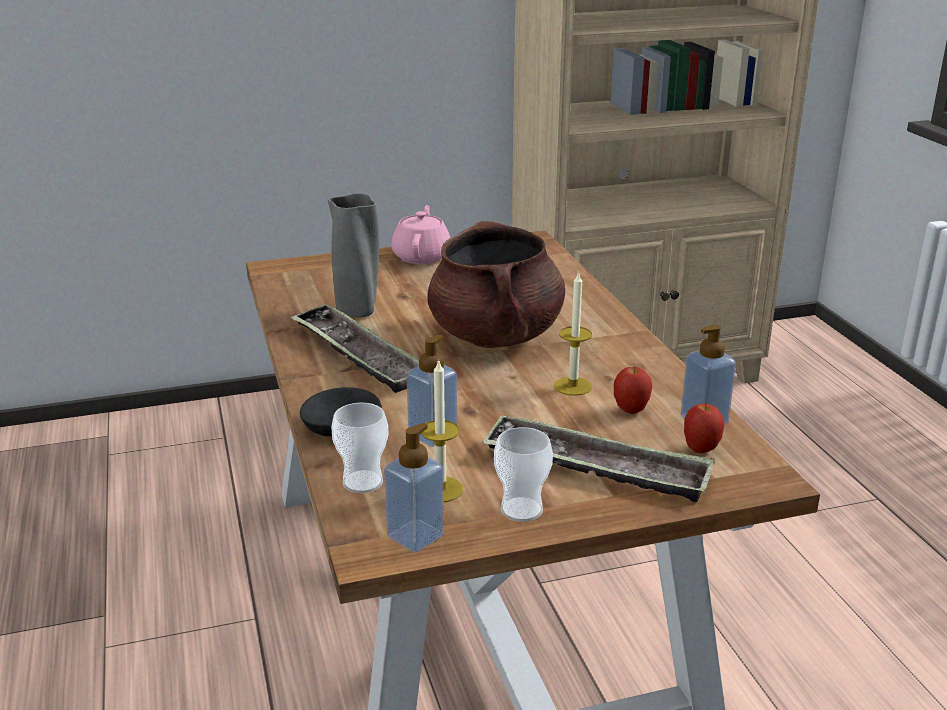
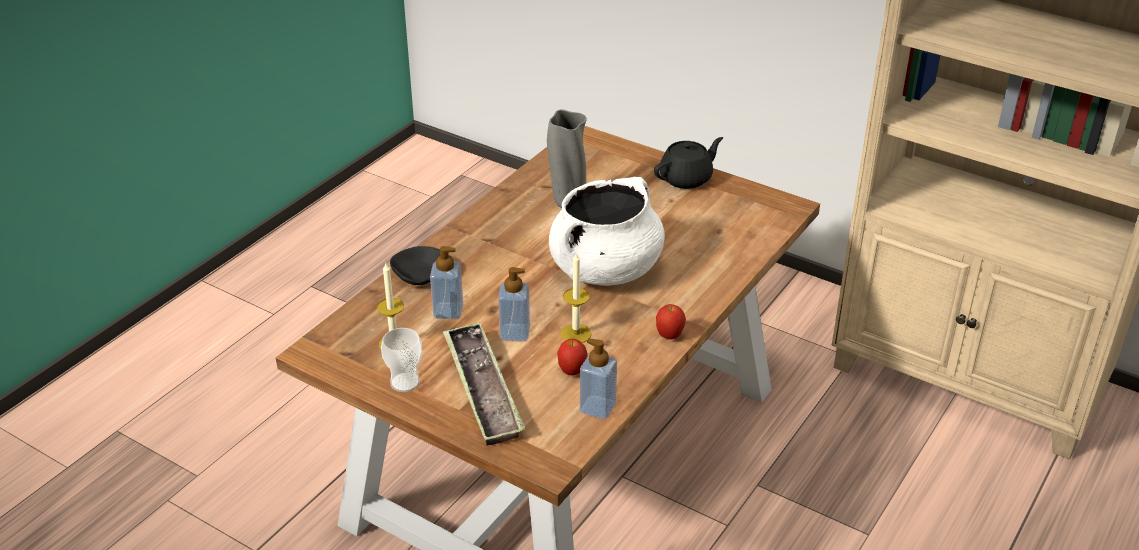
camera: 50 degrees right, 10 degrees up
tray [290,304,419,393] -> none
cup [331,402,389,493] -> none
soap dispenser [384,423,444,553] -> soap dispenser moved to [498,267,530,341]
pink teapot [391,205,450,264] -> black teapot [654,137,723,189]
brown cooking pot [427,221,565,348] -> white cooking pot [549,177,665,286]
apple [684,403,724,453] -> apple moved to [656,304,686,339]

